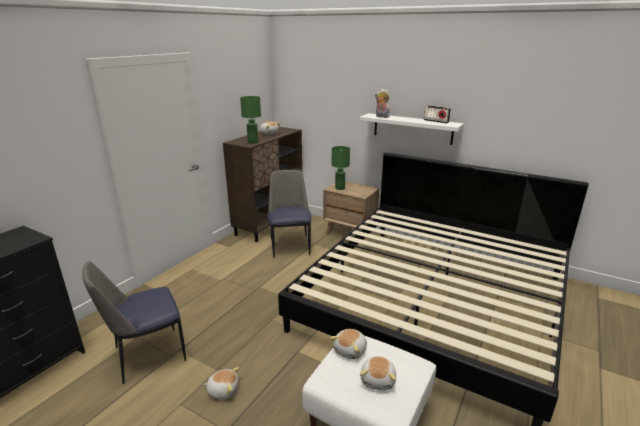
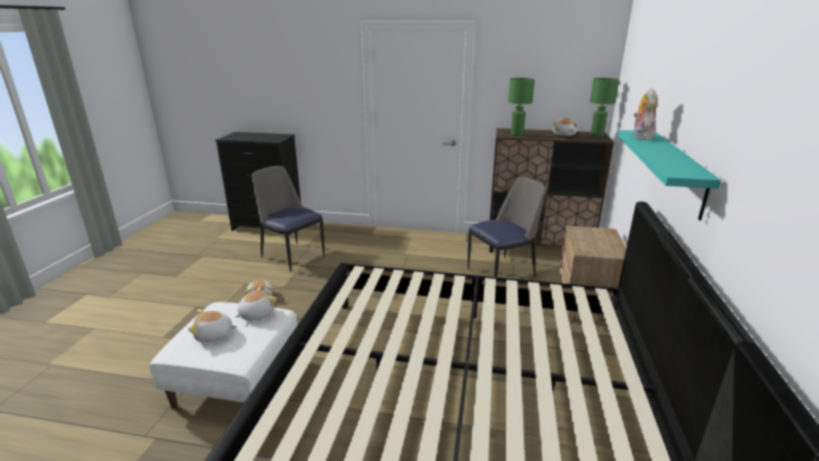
camera: 70 degrees right, 0 degrees up
plush toy [329,329,367,360] -> plush toy turned 120 degrees clockwise [236,286,277,321]
green table lamp [332,146,350,190] -> green table lamp moved to [590,78,619,136]
white shelf [360,113,464,145] -> turquoise shelf [618,130,721,221]
radio [424,105,451,124] -> none

